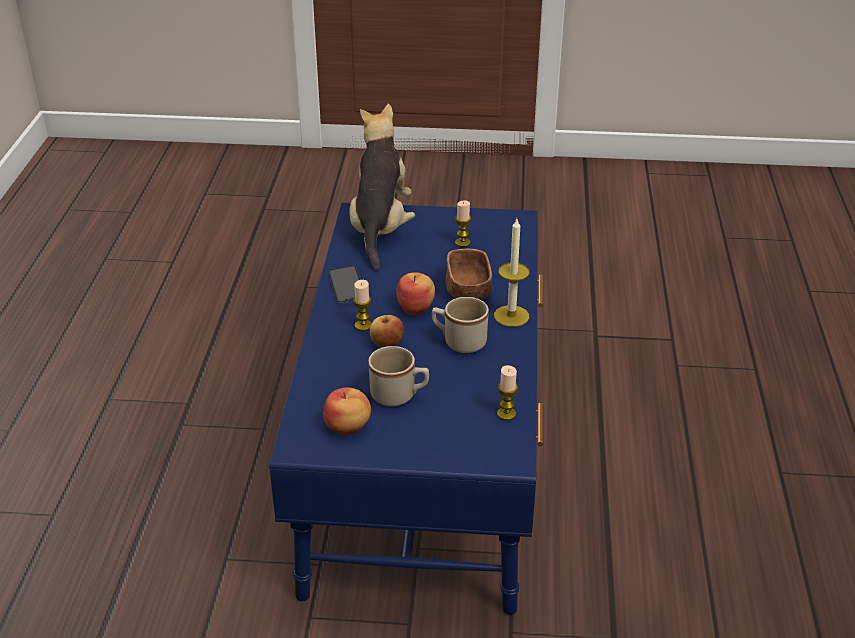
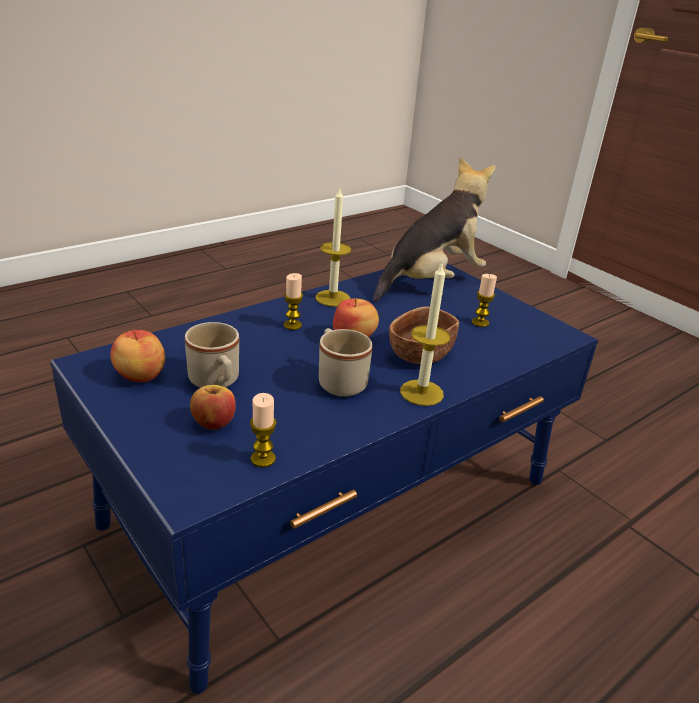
camera: 45 degrees right, 5 degrees down
phone [328,265,361,305] -> candle [316,188,351,307]
apple [369,315,404,347] -> apple moved to [190,385,236,430]

